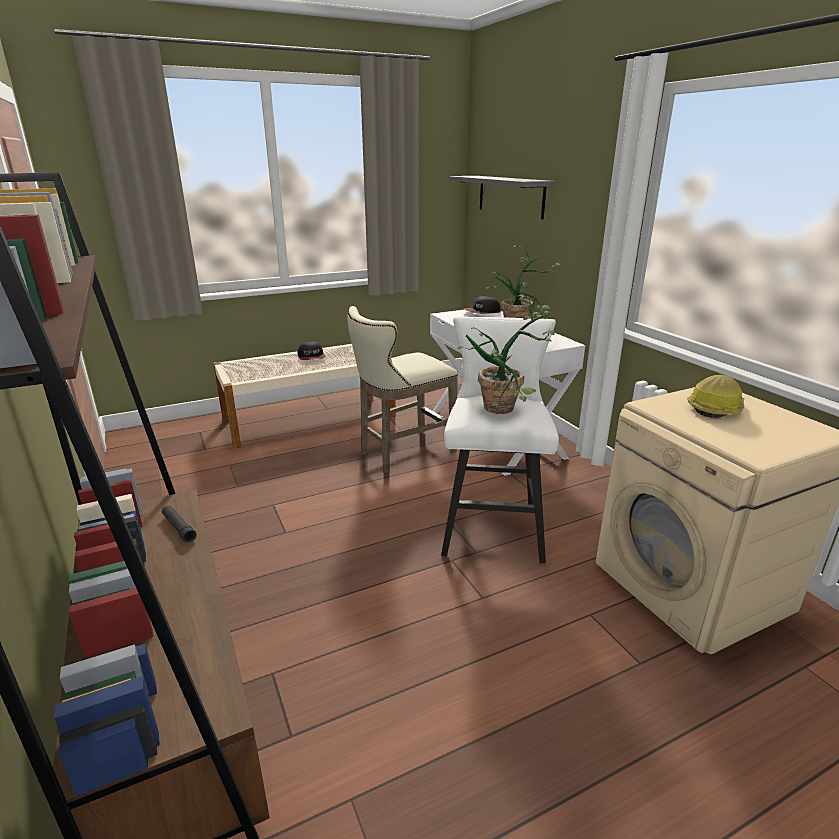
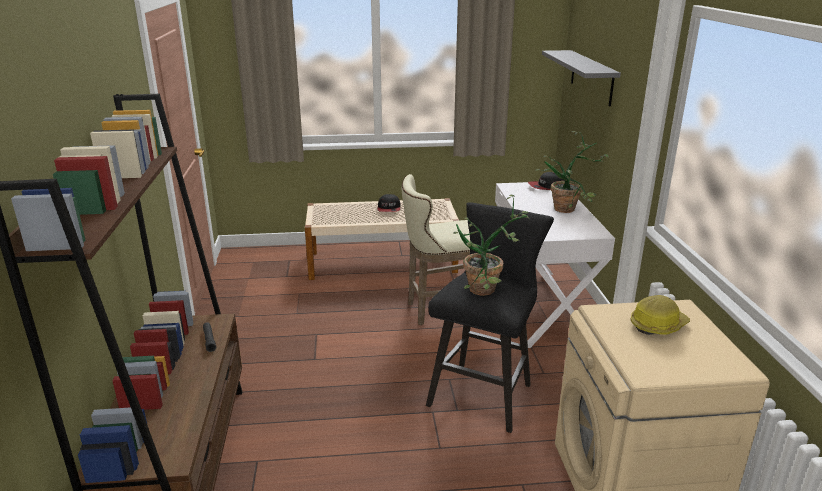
camera: 20 degrees right, 0 degrees up
white stool [441,316,559,563] -> black stool [426,202,554,433]

